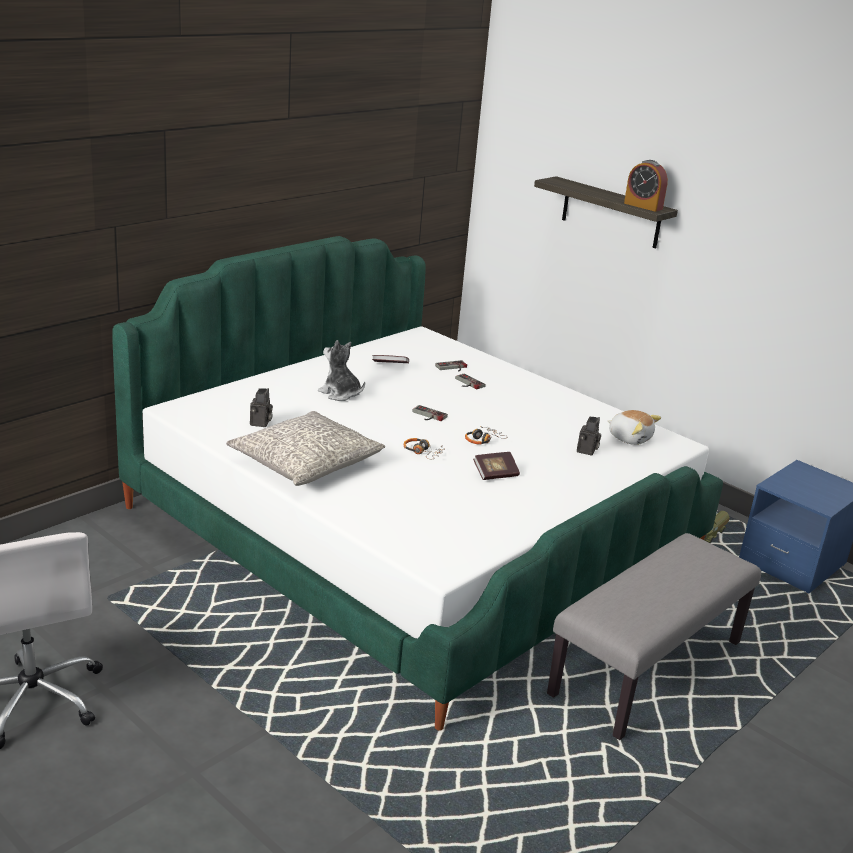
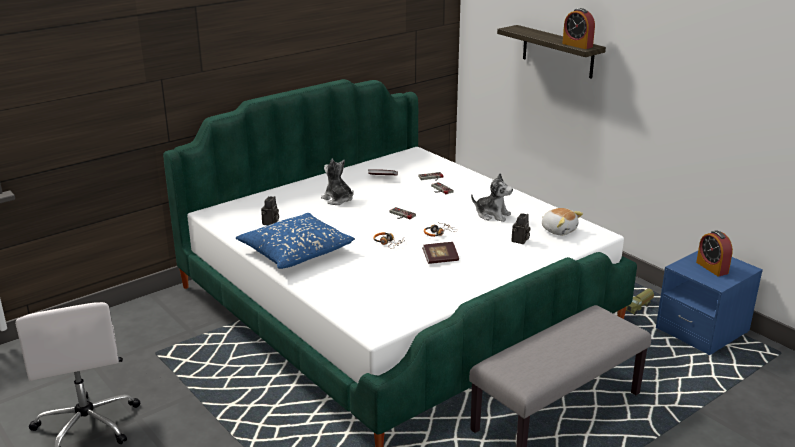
camera: 10 degrees right, 0 degrees up
grey pillow [226,411,385,486] -> blue pillow [236,213,355,269]
none -> plush toy [471,173,513,222]
none -> alarm clock [696,231,733,276]

